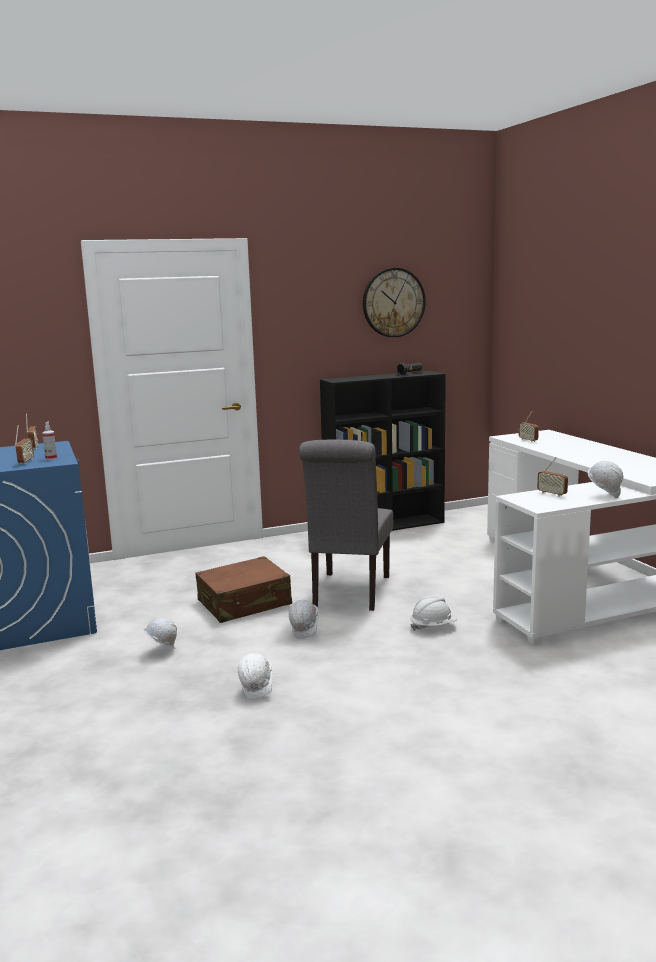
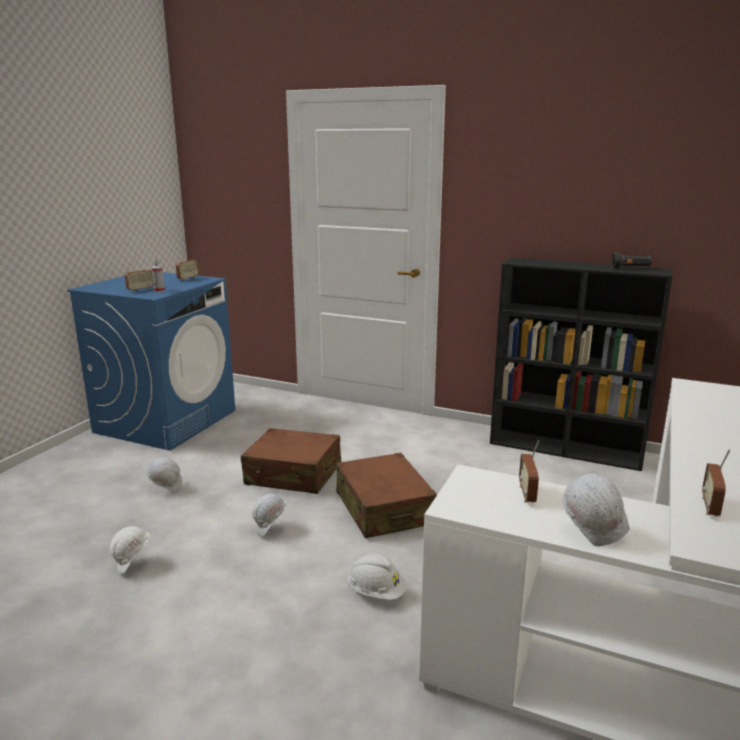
camera: 45 degrees right, 5 degrees up
grey chair [299,440,393,611] -> brown suitcase [336,453,437,538]
wall clock [363,268,425,337] -> none
radio [519,411,539,442] -> radio moved to [702,449,730,517]

